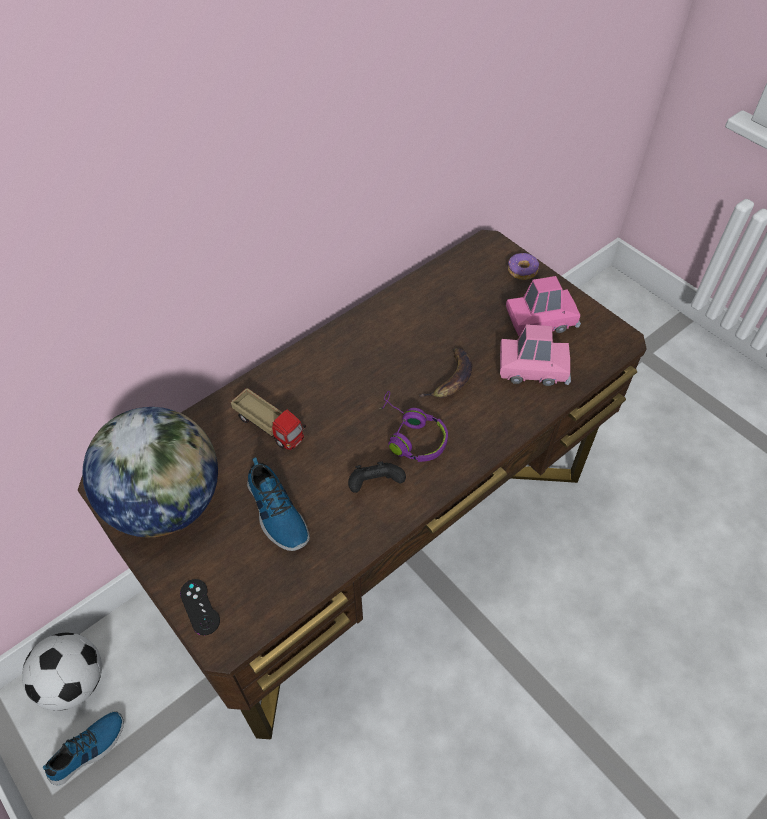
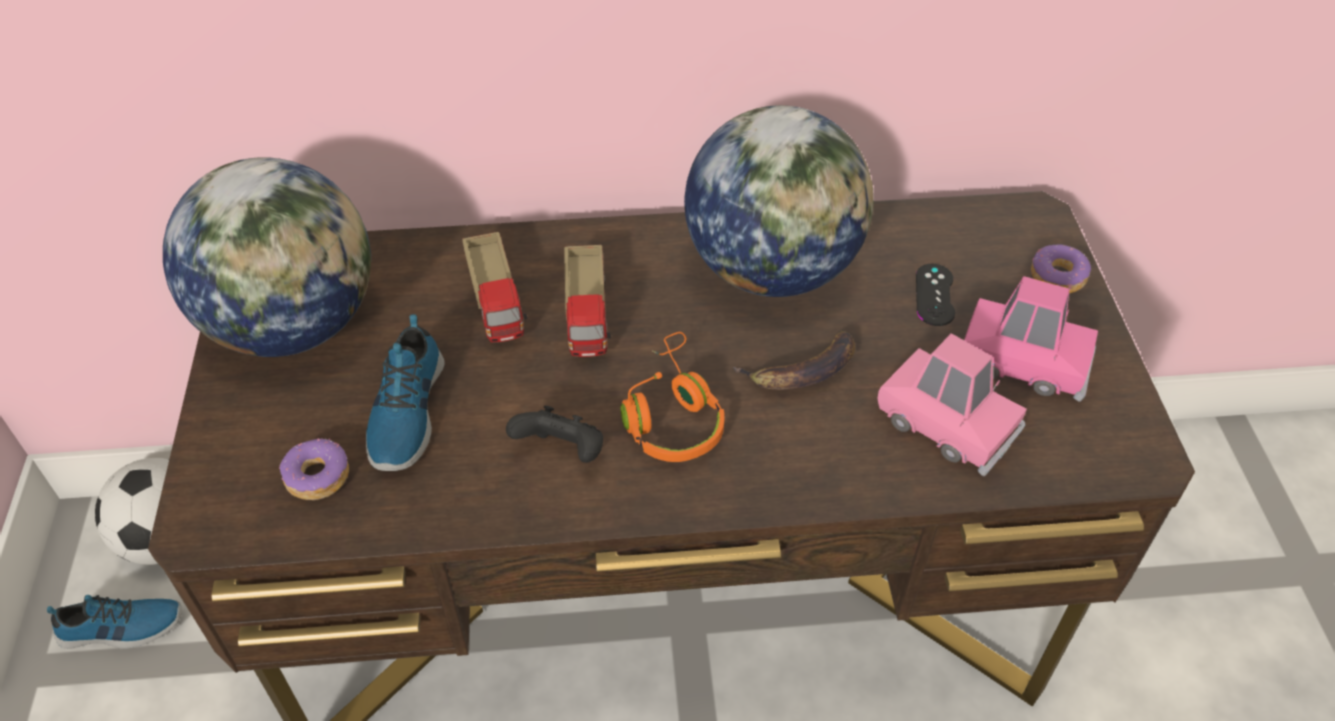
camera: 35 degrees right, 5 degrees down
black game controller [180,579,220,635] -> black game controller moved to [916,264,955,326]
purple headphones [380,391,448,462] -> orange headphones [620,332,725,462]
none -> donut [279,438,349,500]
none -> toy truck [564,245,611,357]
none -> globe [684,105,874,297]

